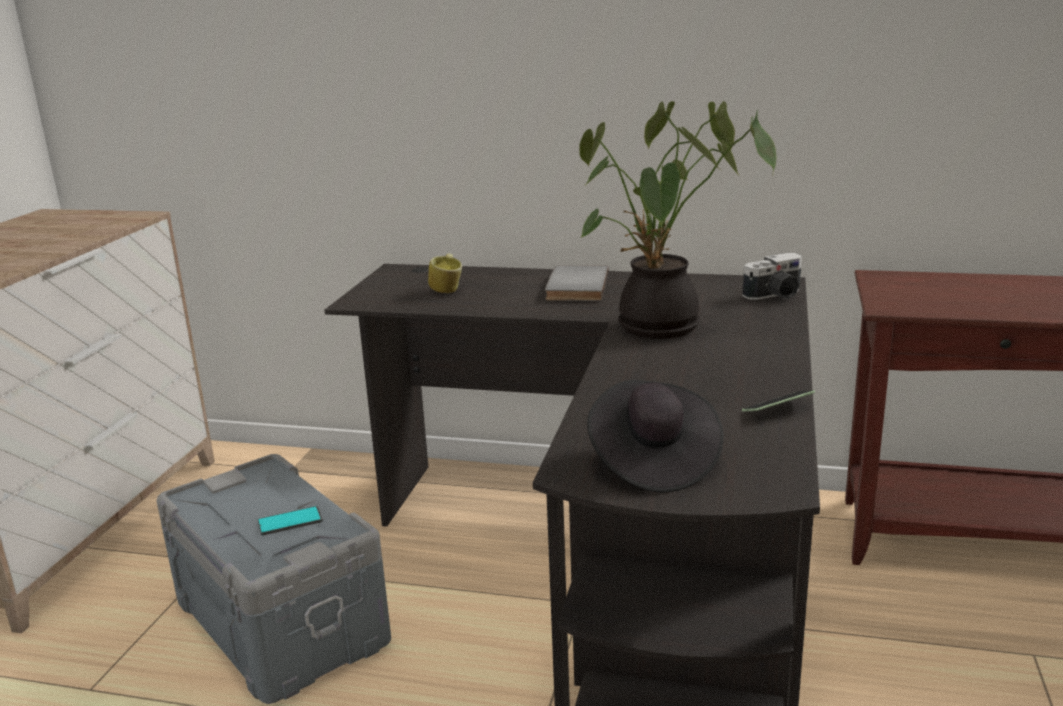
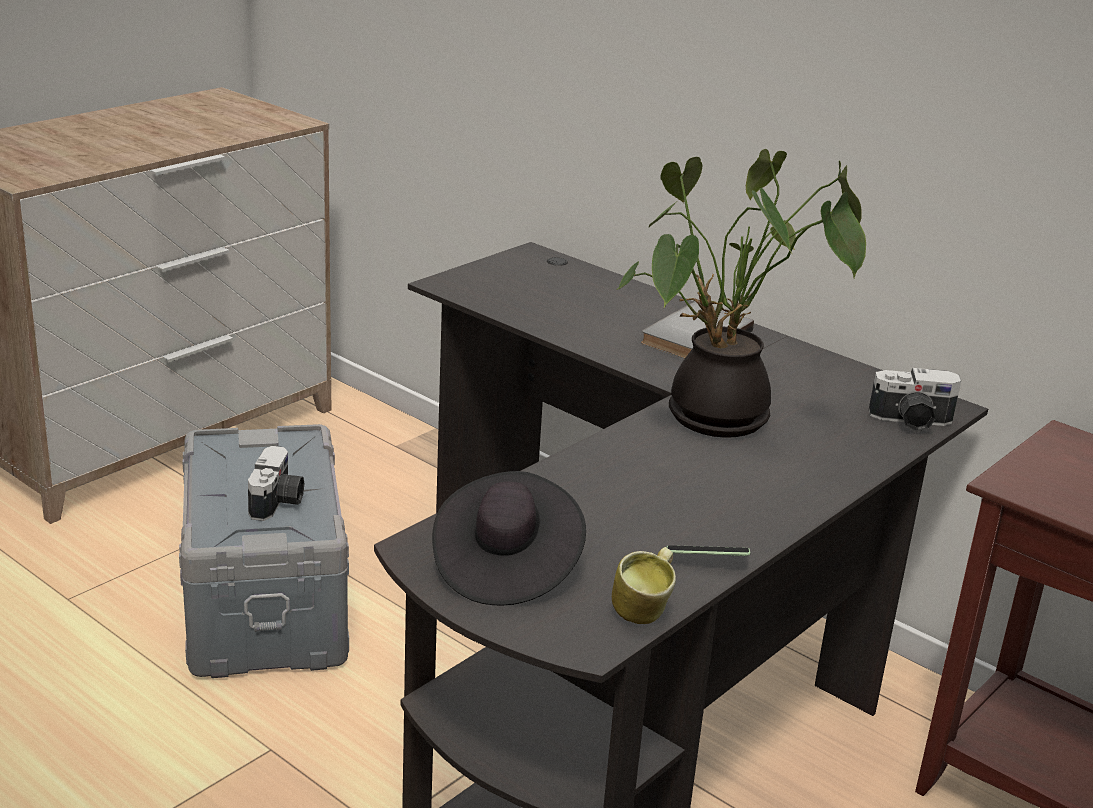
camera: 25 degrees right, 5 degrees up
phone [257,506,323,536] -> camera [248,446,304,521]
mug [428,253,462,293] -> mug moved to [612,547,676,624]

